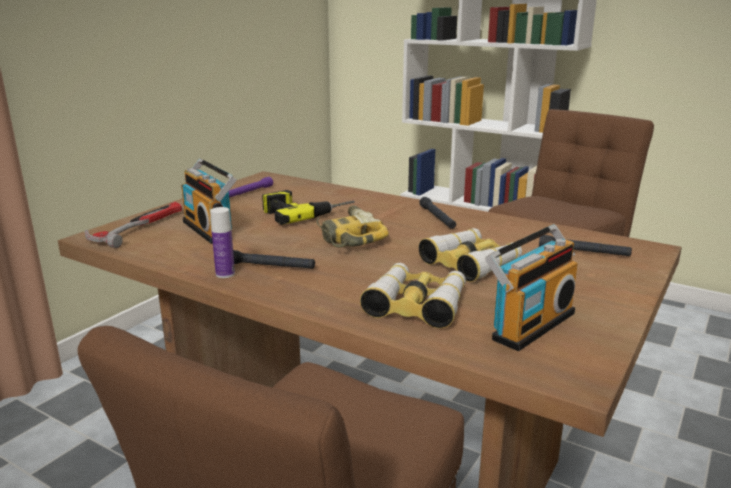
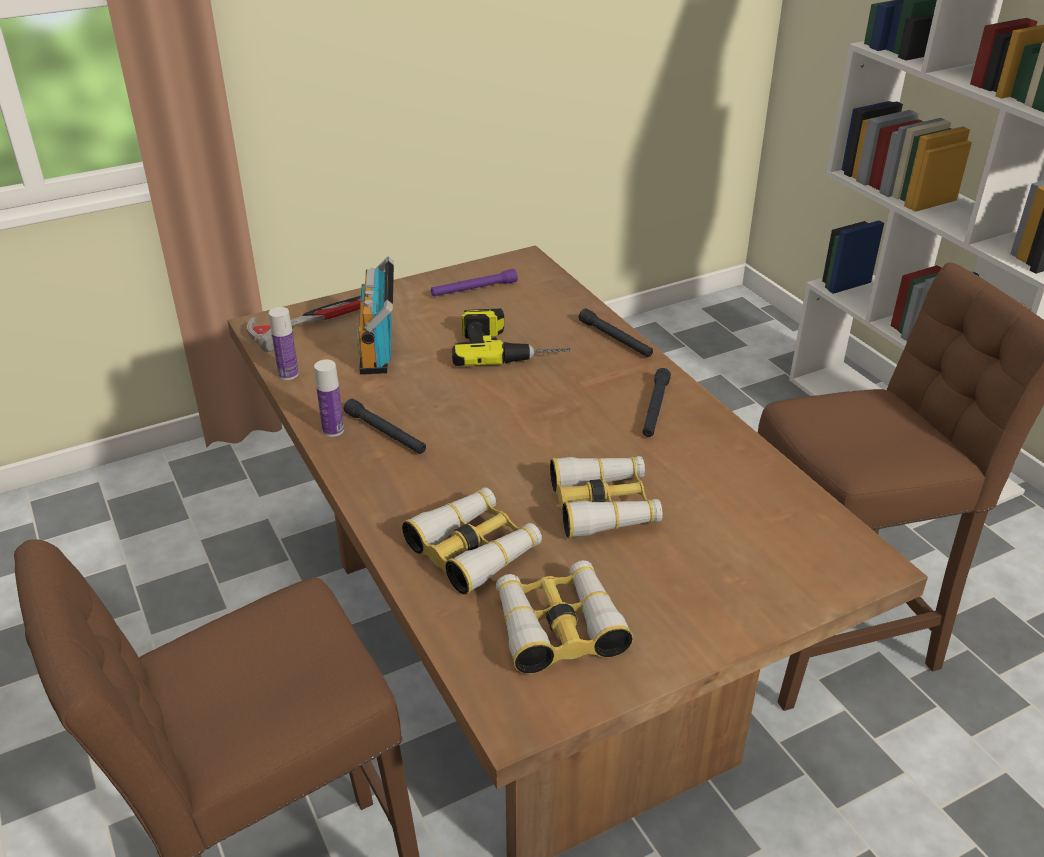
camera: 30 degrees right, 15 degrees up
power drill [316,205,389,247] -> none
radio [485,224,578,351] -> binoculars [496,560,633,674]
black flashlight [539,235,632,256] -> black flashlight moved to [579,308,653,357]
none -> bottle [269,307,299,380]

